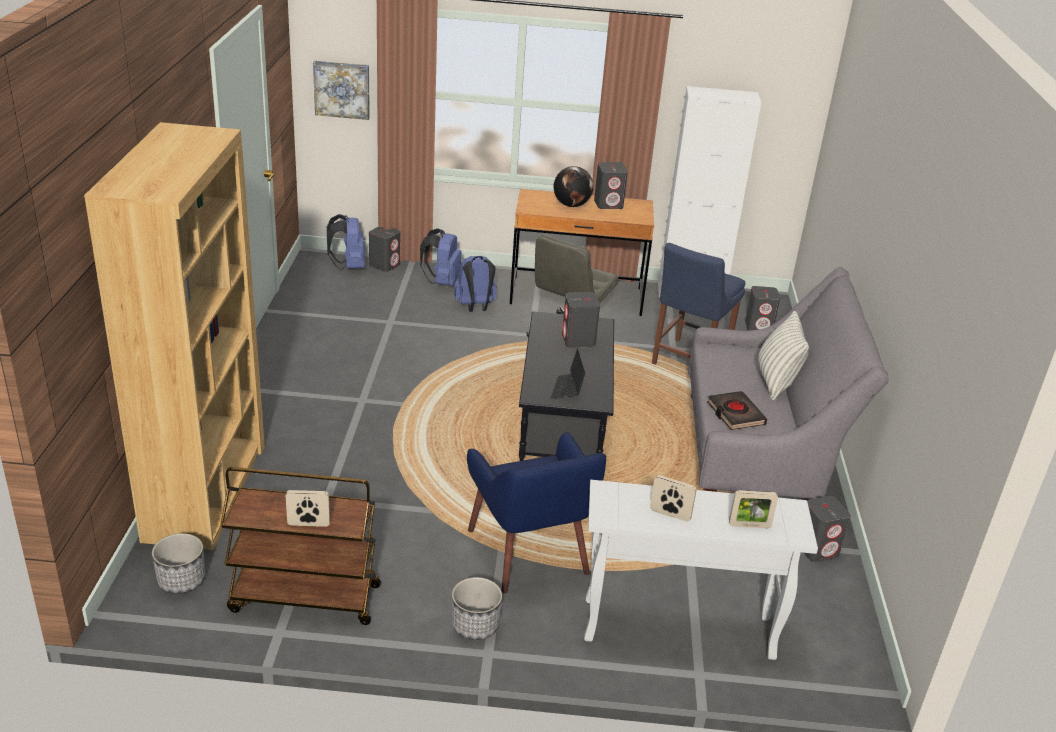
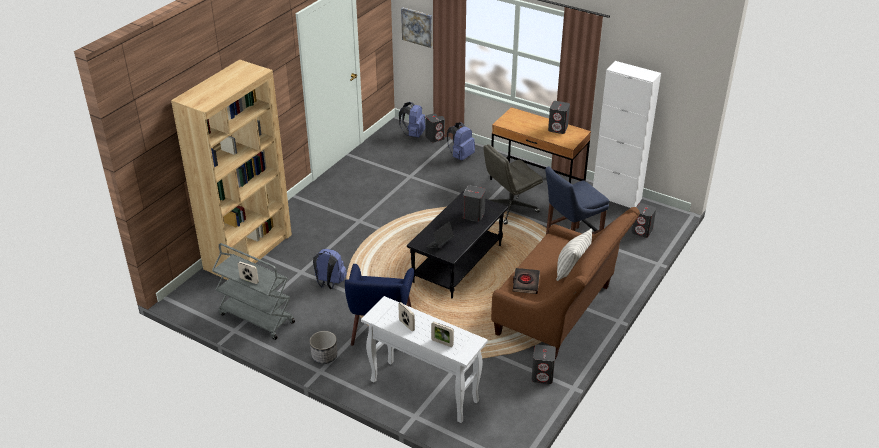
camera: 30 degrees right, 5 degrees up
planter [152,533,205,594] -> none
brown cart [220,467,381,625] -> grey cart [212,243,295,340]
blue backpack [454,256,497,312] -> blue backpack moved to [313,249,347,289]
globe [554,166,594,207] -> none
grey sofa [688,267,889,500] -> brown sofa [491,207,640,359]

